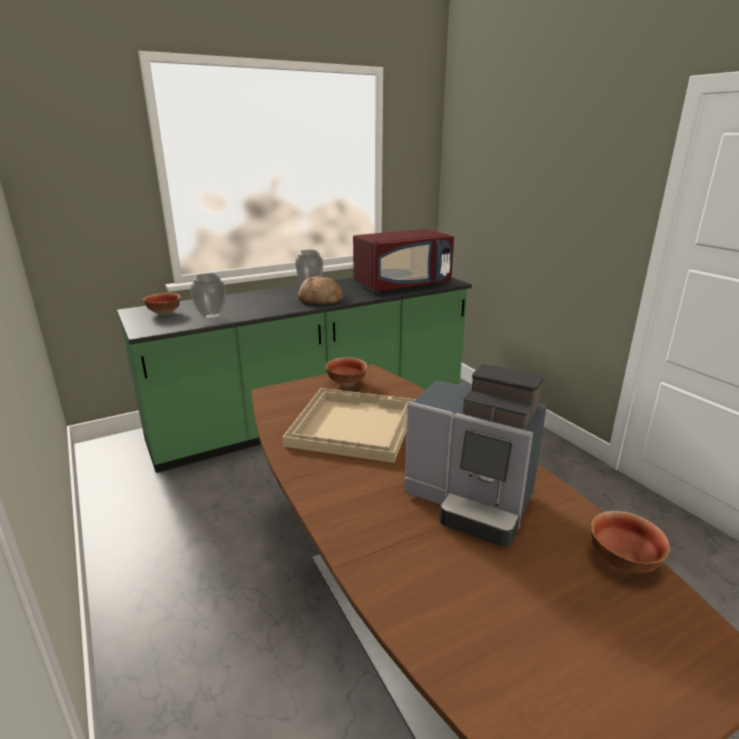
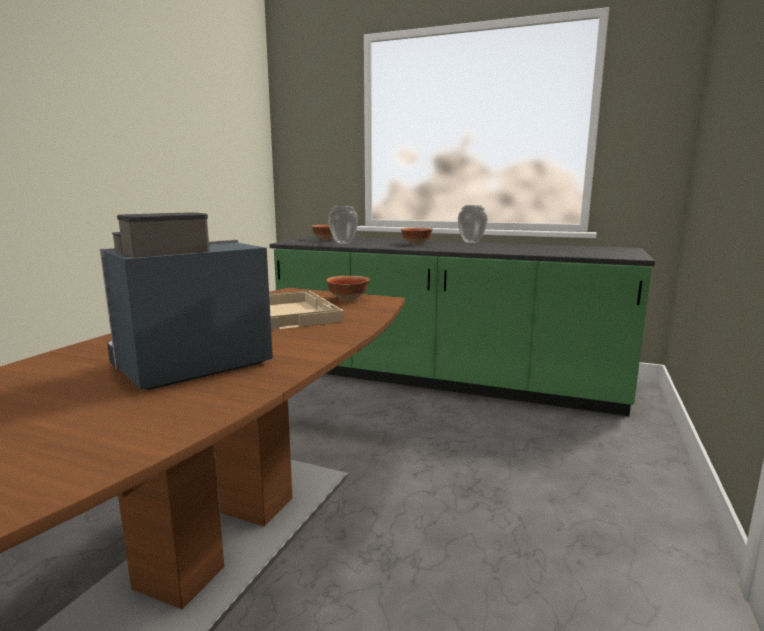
camera: 50 degrees right, 10 degrees down
bread [298,276,342,304] -> none
red microwave [353,229,454,293] -> none
coffee machine [405,364,547,547] -> coffee machine turned 60 degrees clockwise [100,212,273,390]
bowl [590,511,670,573] -> bowl moved to [401,228,433,245]

